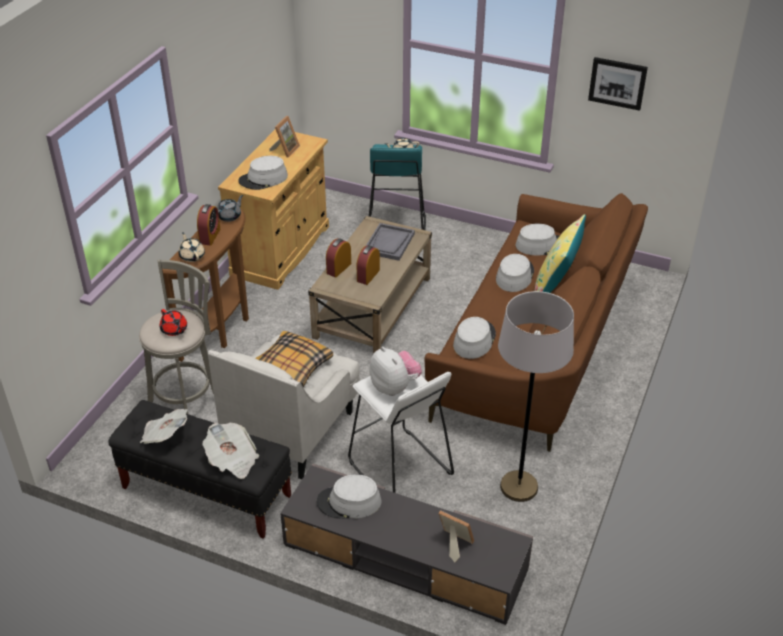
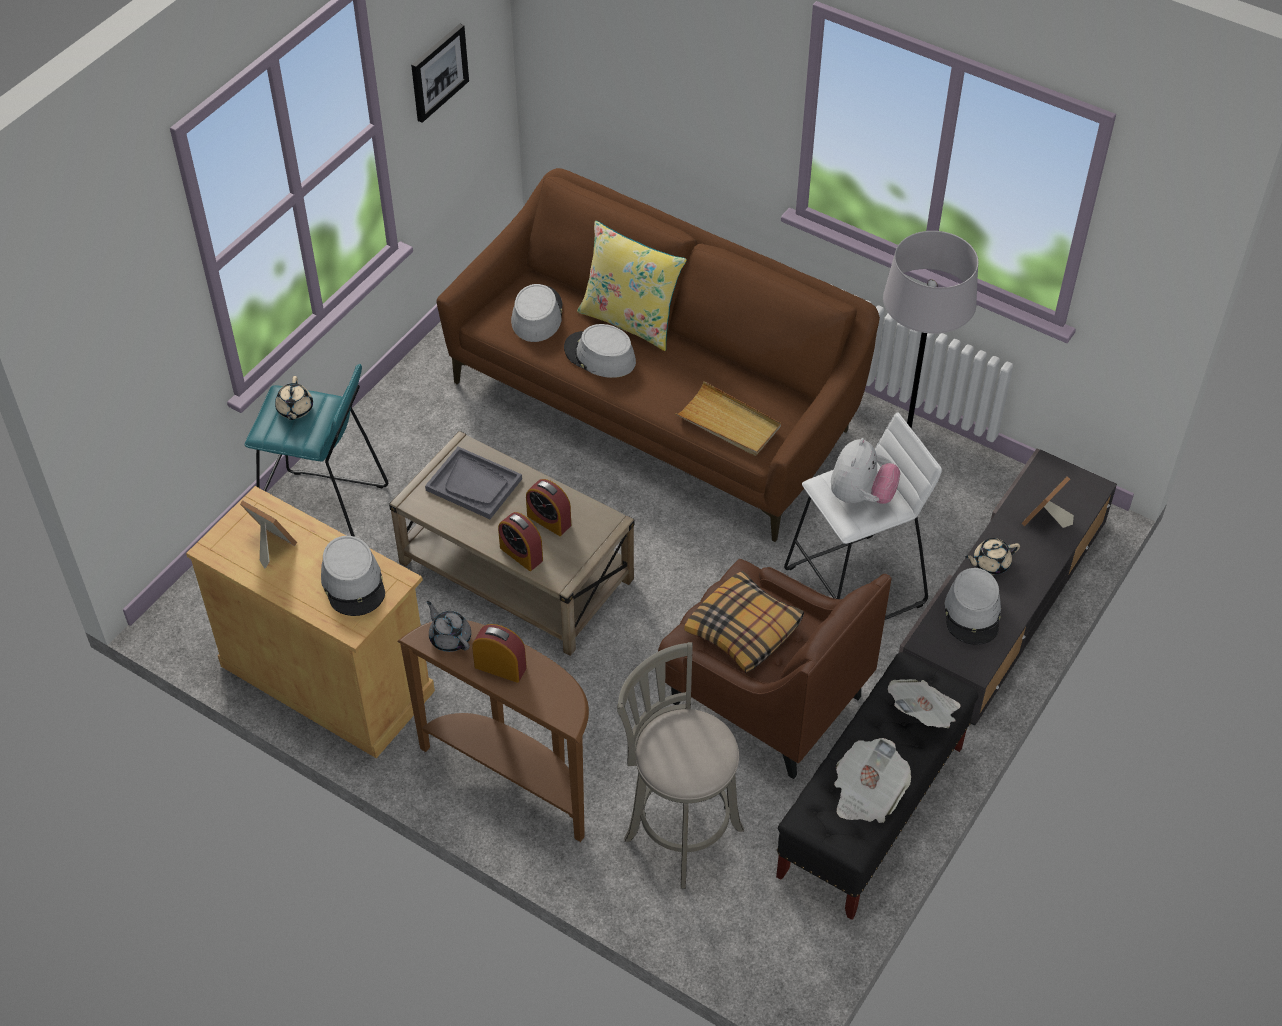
camera: 80 degrees left, 10 degrees up
red teapot [160,309,187,336] -> none
beige teapot [179,232,205,262] -> beige teapot moved to [965,538,1020,575]
white armchair [208,335,360,479] -> brown armchair [658,559,891,779]
plush toy [369,346,422,396] -> plush toy turned 135 degrees clockwise [831,438,900,504]
grey hat [453,317,496,359] -> beige tray [675,381,781,456]

